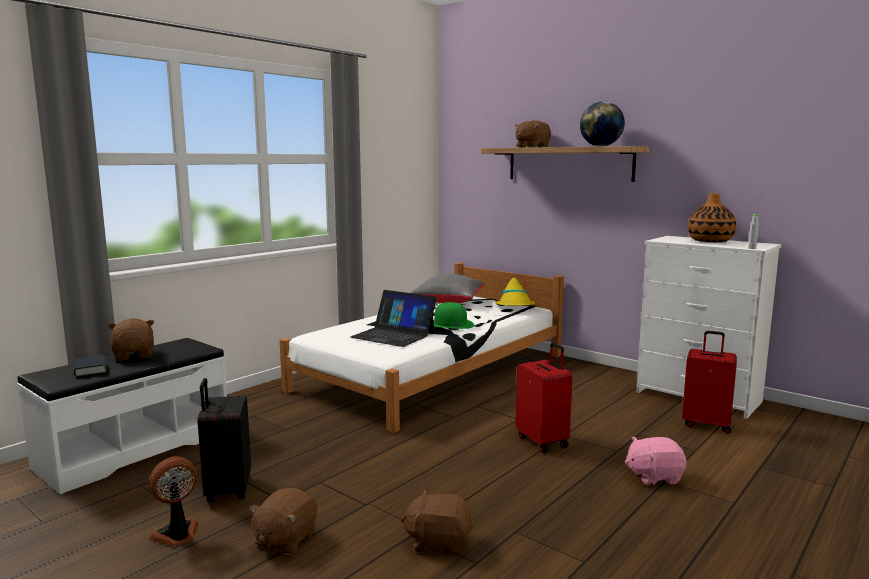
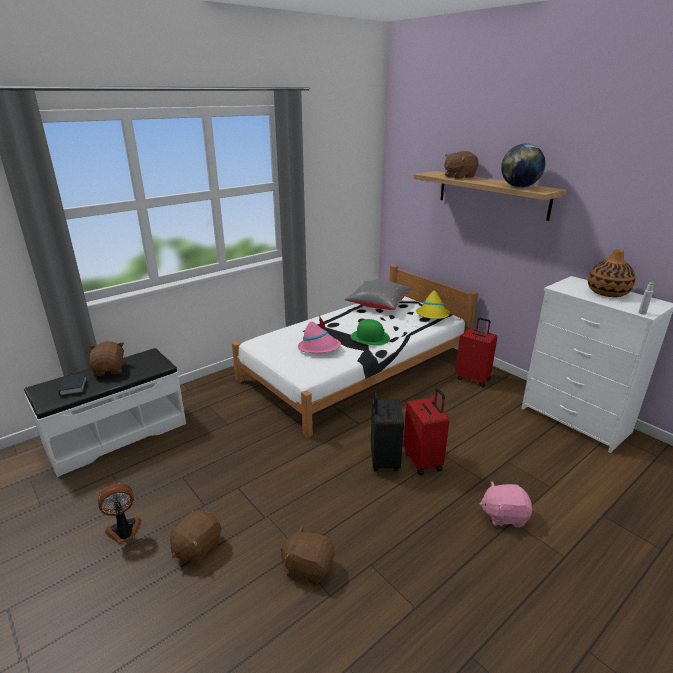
camera: 10 degrees right, 15 degrees up
black suitcase [197,378,251,502] -> black suitcase moved to [371,390,404,471]
laptop [350,290,436,347] -> pink hat [298,316,341,353]
red suitcase [682,331,737,433] -> red suitcase moved to [455,318,497,387]

